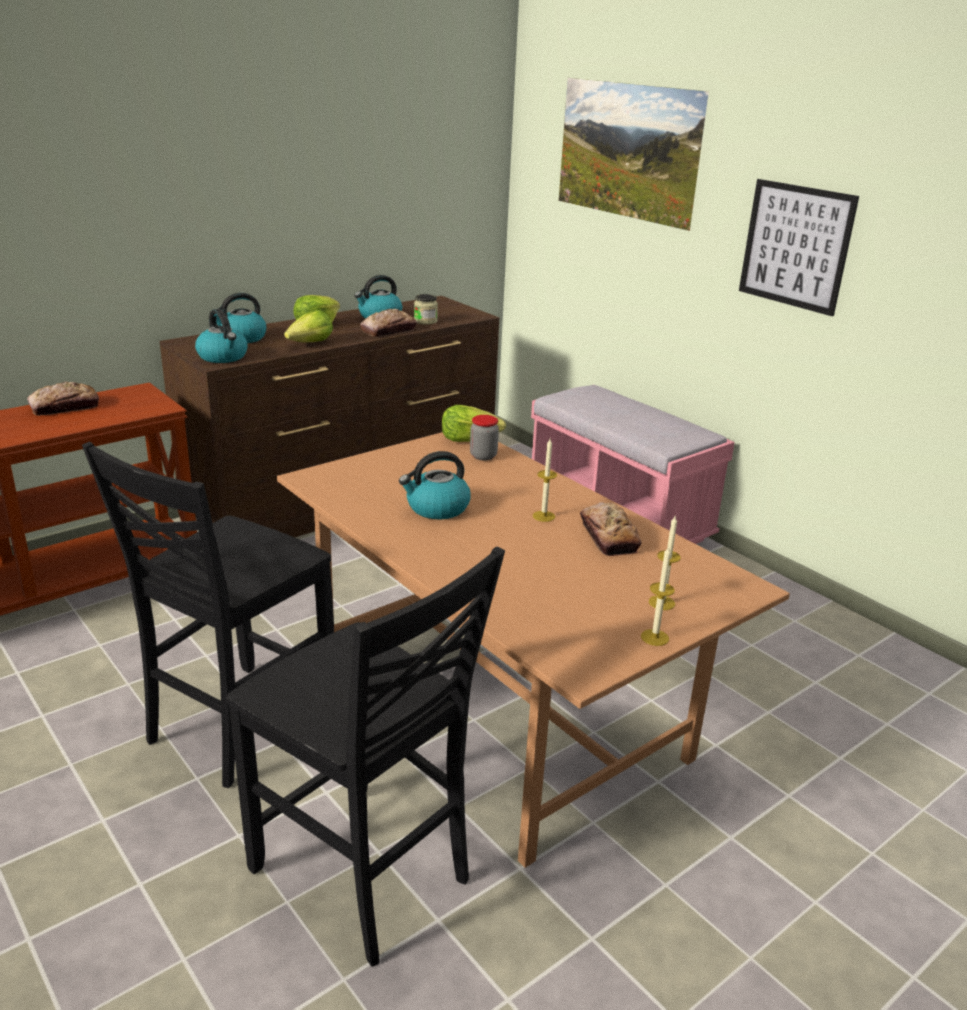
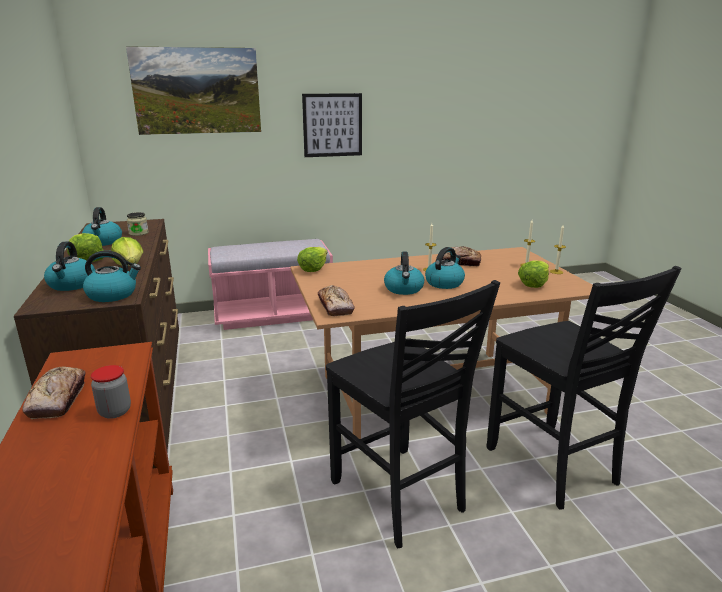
camera: 65 degrees left, 5 degrees down
black chair [226,546,505,967] -> black chair turned 90 degrees clockwise [487,266,682,510]
bread [360,309,417,337] -> bread moved to [318,285,355,317]
jar [470,415,499,460] -> jar moved to [91,365,131,419]
none -> kettle [425,247,465,289]
none -> lettuce [518,260,549,288]

